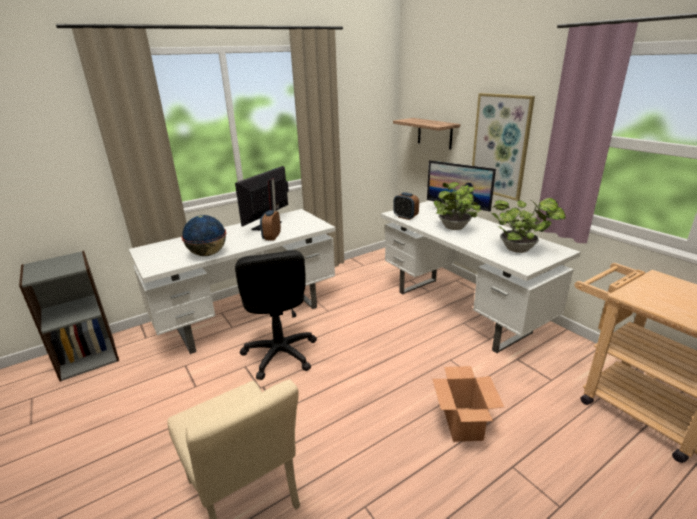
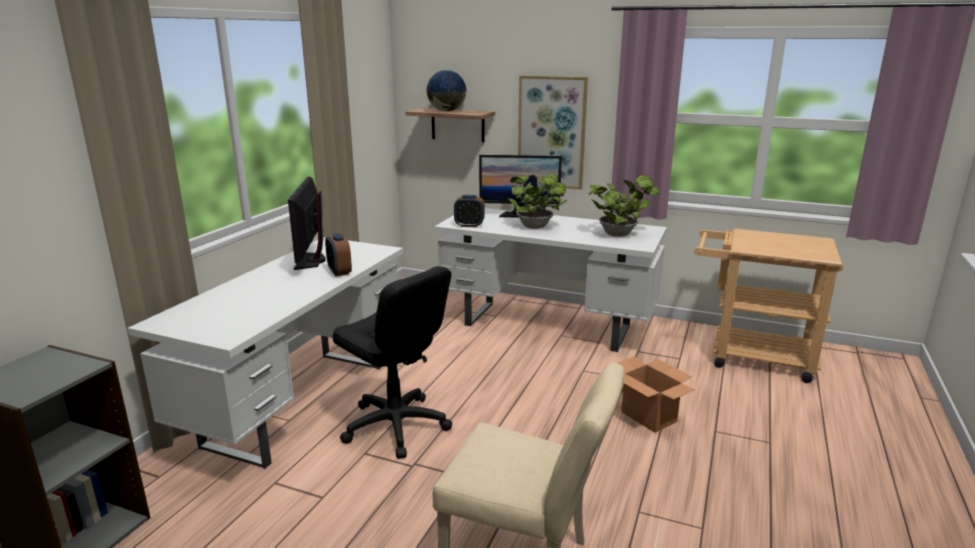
camera: 35 degrees left, 5 degrees down
globe [181,215,226,256] -> globe moved to [426,70,467,111]

